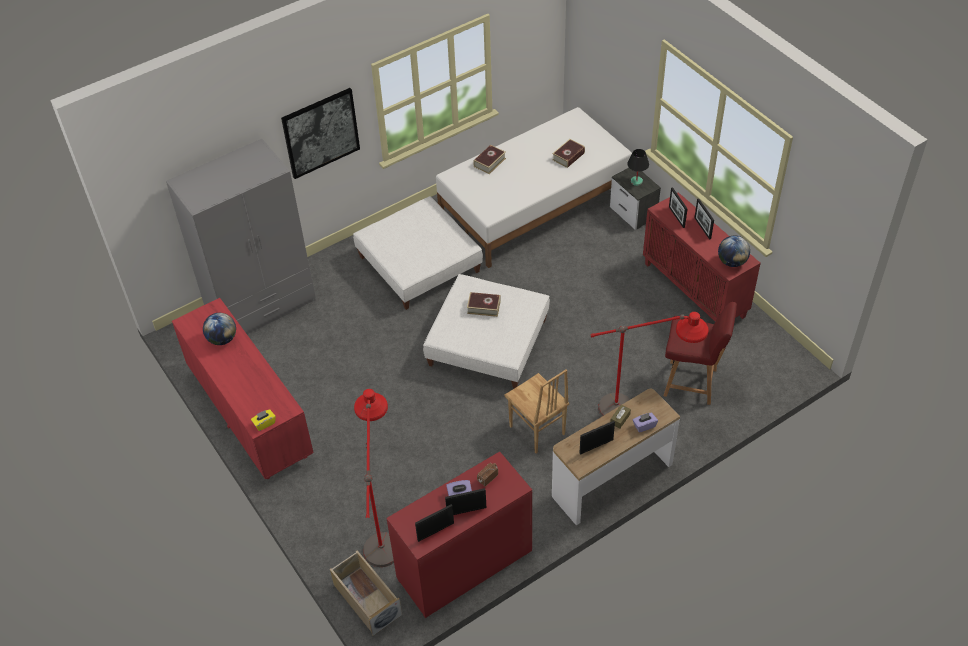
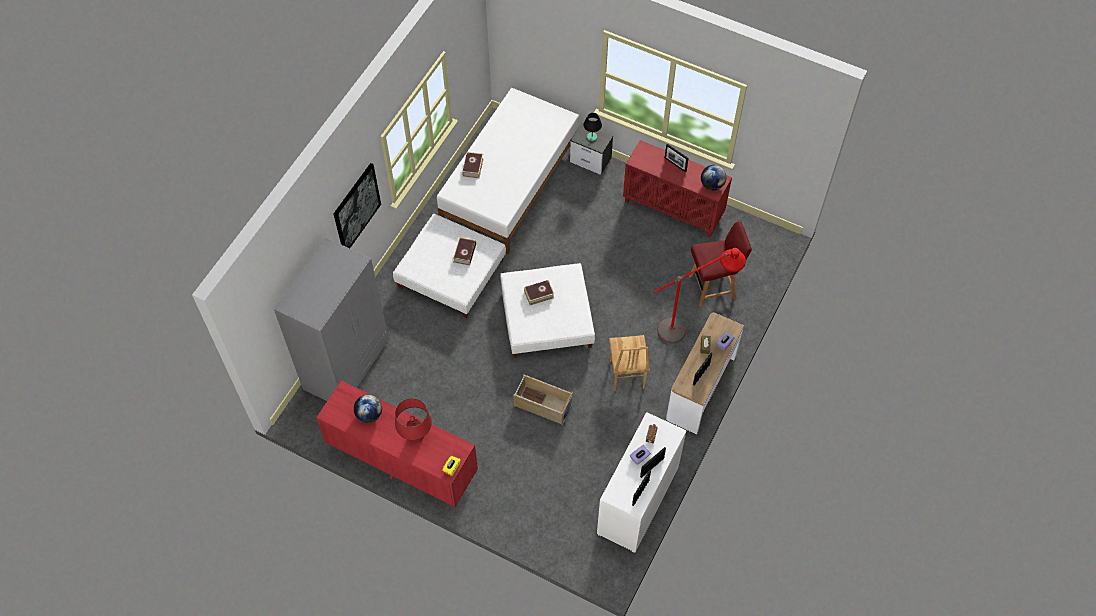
camera: 30 degrees left, 10 degrees up
beige storage box [330,550,402,636] -> beige storage box moved to [513,375,573,425]
red floor lamp [354,389,394,567] -> none
red dresser [387,452,532,618] -> white dresser [597,412,687,553]
brown chair [505,369,569,454] -> brown chair turned 60 degrees clockwise [609,335,650,391]
book [552,139,585,168] -> book moved to [453,237,476,265]
picture frame [669,187,688,228] -> none
none -> red table lamp [395,398,432,444]

